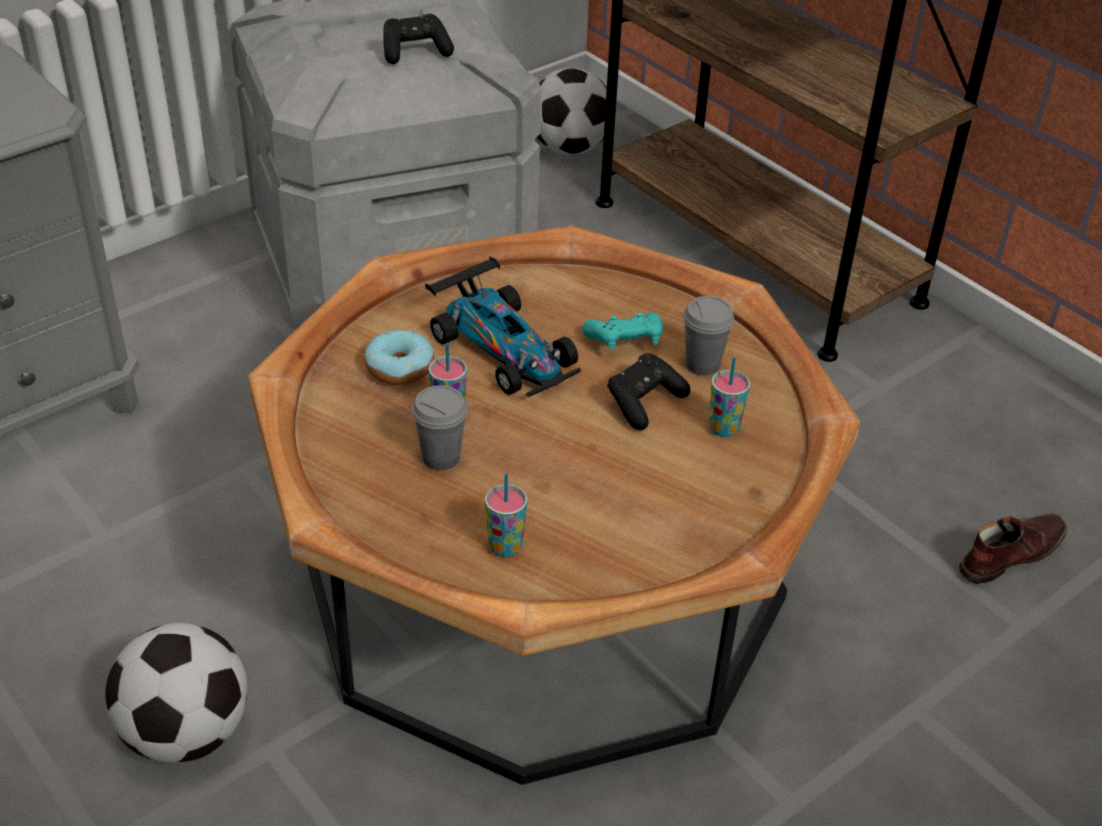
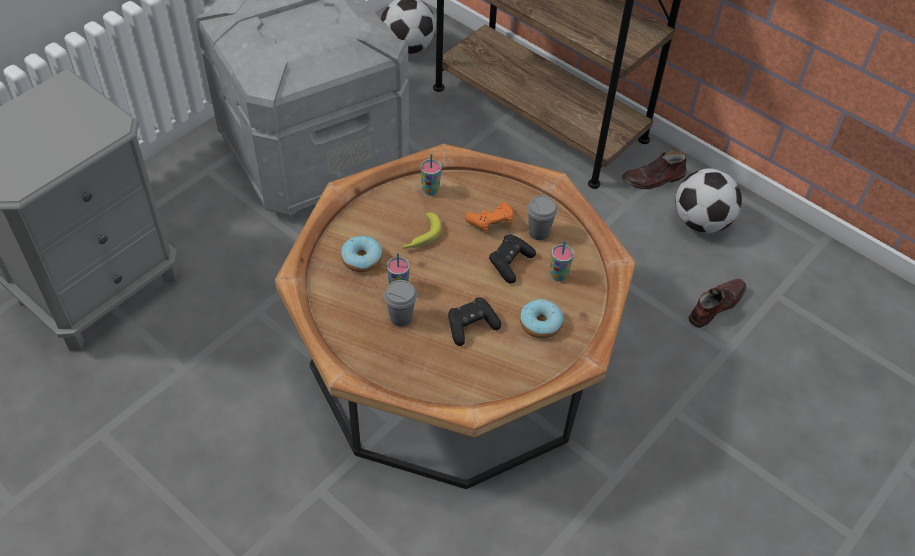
camera: 10 degrees left, 10 degrees up
football [105,623,247,763] -> football moved to [676,168,742,233]
black game controller [383,14,454,64] -> black game controller moved to [448,298,501,346]
toy car [425,257,581,397] -> banana [402,213,442,249]
cup [485,473,527,557] -> cup moved to [421,154,442,195]
turquoise game controller [582,312,663,350] -> orange game controller [465,202,514,232]
none -> donut [520,299,564,338]
none -> brown shoe [622,151,687,189]

